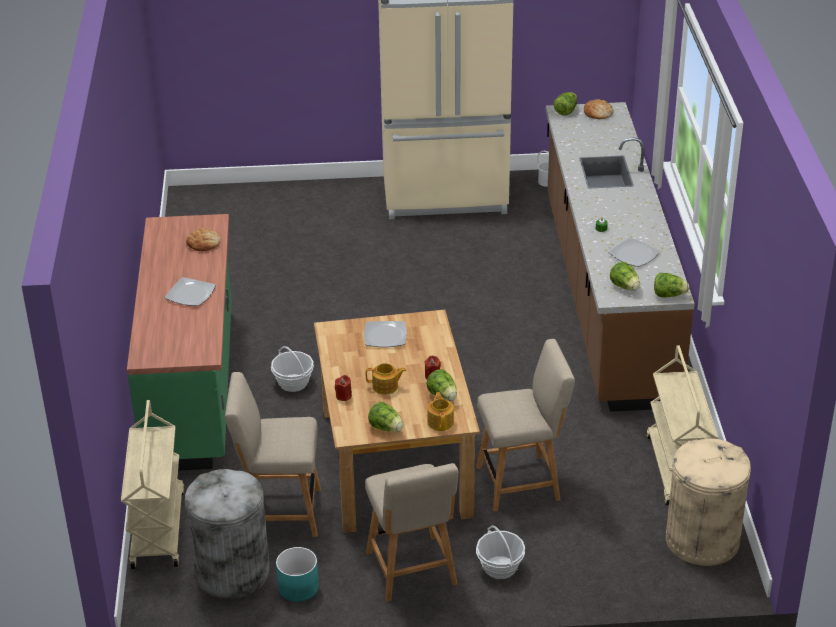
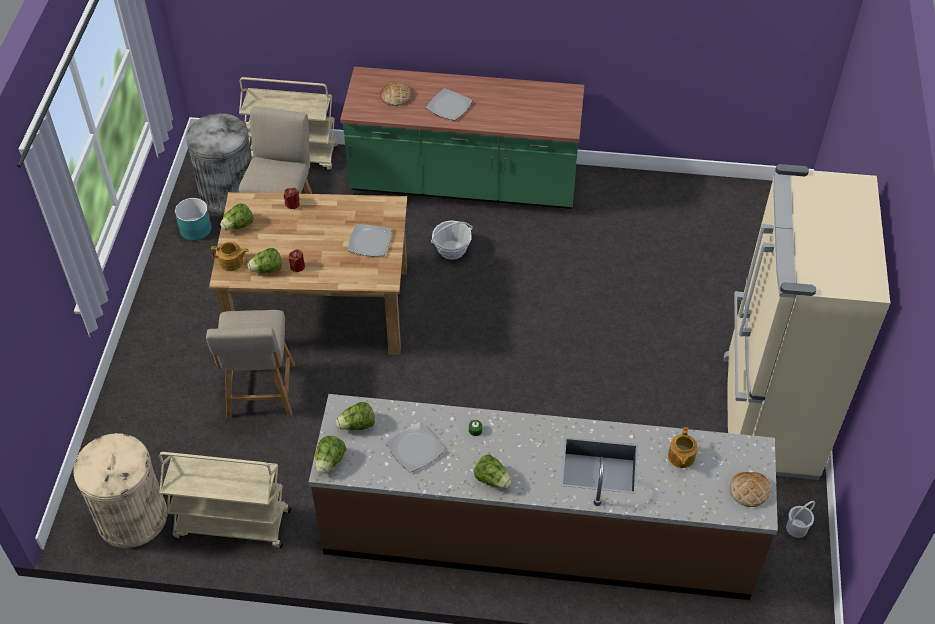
camera: 100 degrees right, 15 degrees up
bread [186,228,221,251] -> bread moved to [380,81,411,106]
beige chair [365,463,459,601] -> none
teapot [366,363,406,395] -> teapot moved to [668,427,698,468]
basket [476,526,525,579] -> none
lettuce [553,92,577,115] -> lettuce moved to [474,454,511,489]

